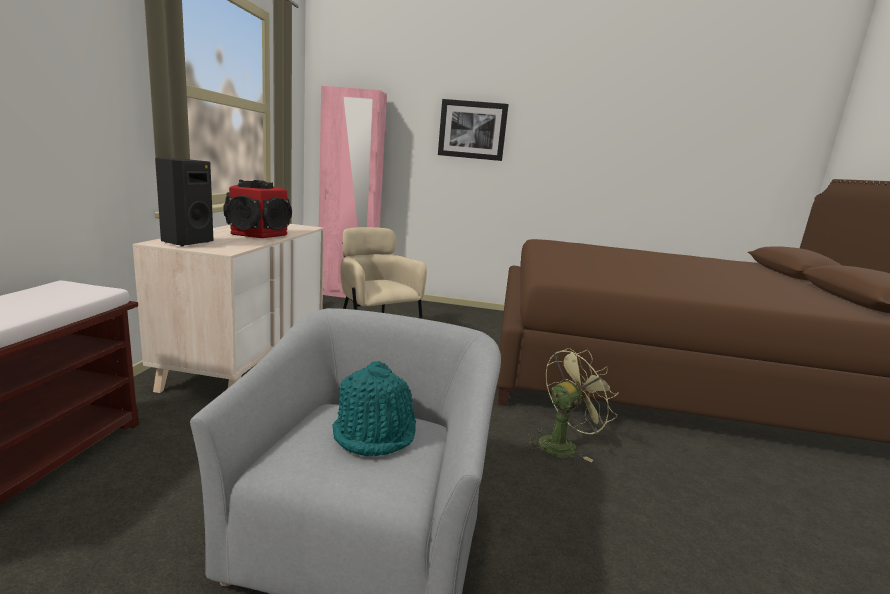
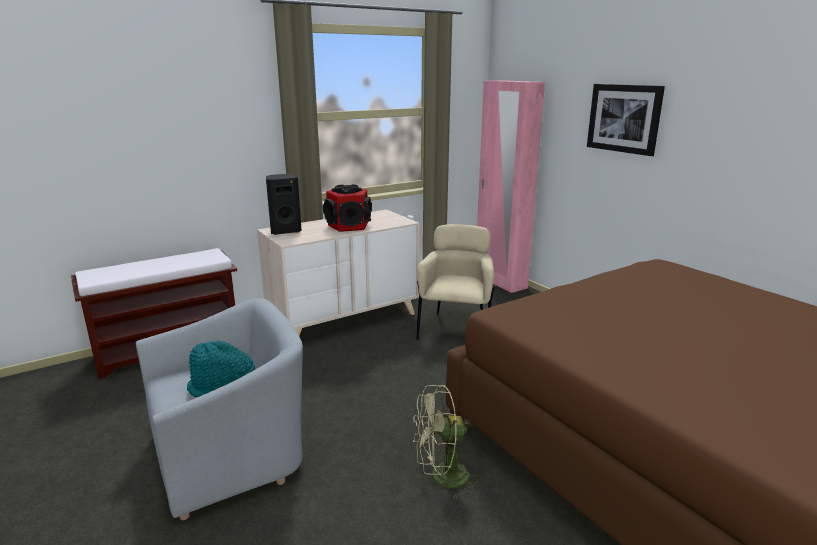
camera: 50 degrees right, 5 degrees up
green fan [526,348,619,462] -> green fan turned 150 degrees clockwise [413,385,482,499]

